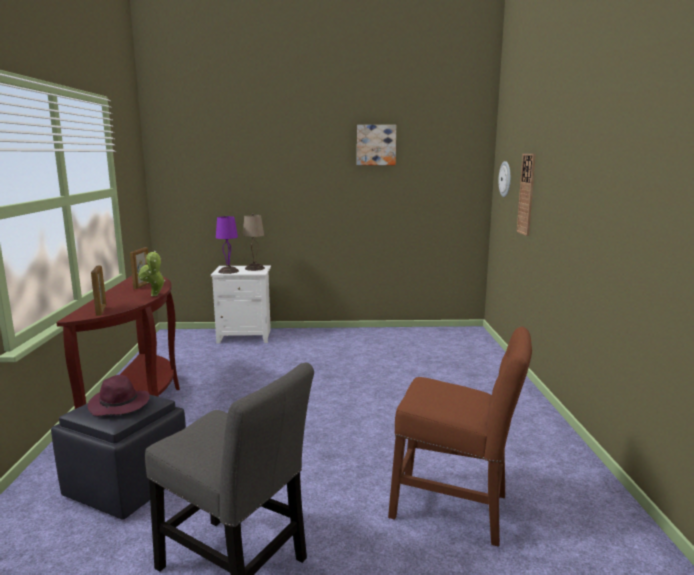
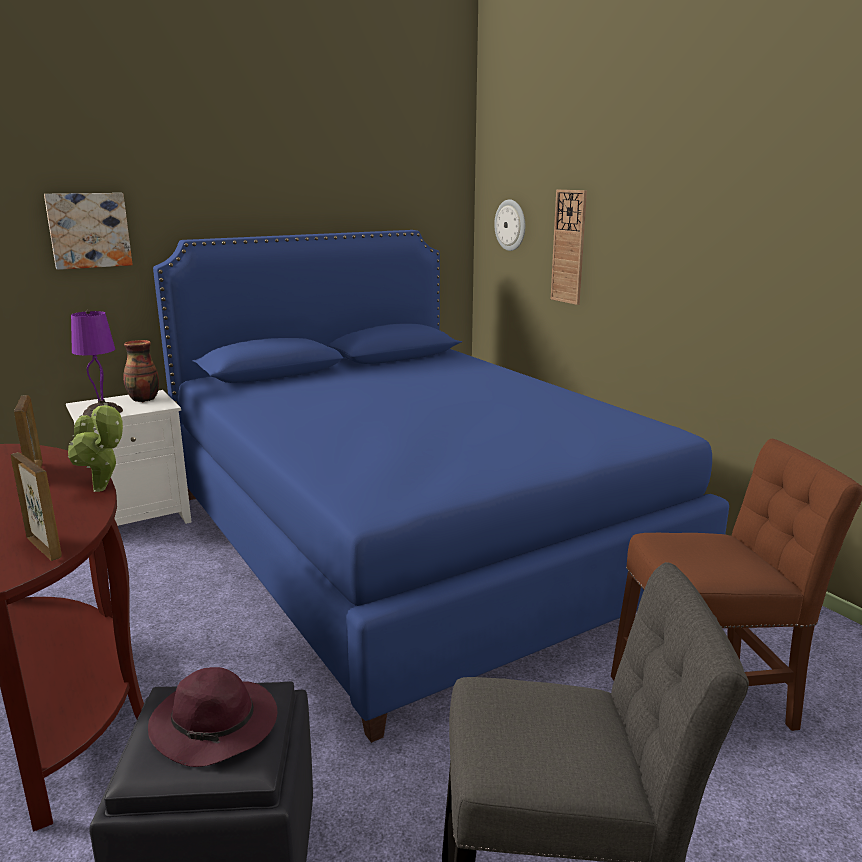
camera: 30 degrees left, 5 degrees up
beige table lamp [243,214,265,271] -> vase [123,340,159,402]
picture [357,125,396,165] -> picture moved to [44,193,133,270]
none -> blue bed [153,230,729,743]

